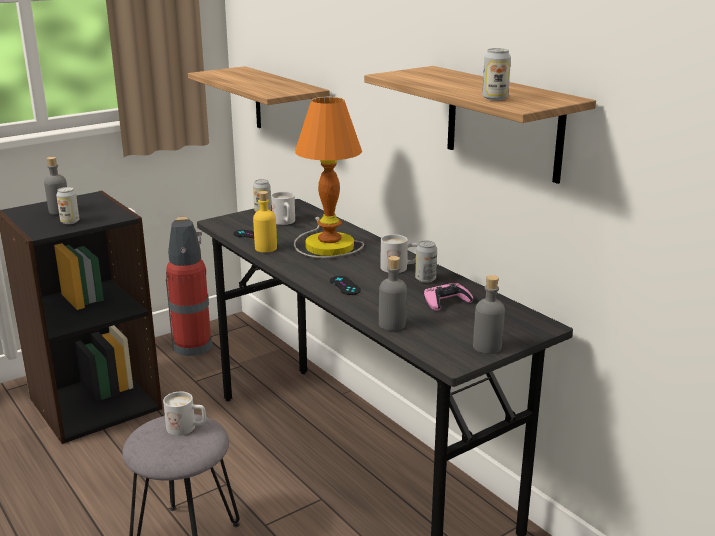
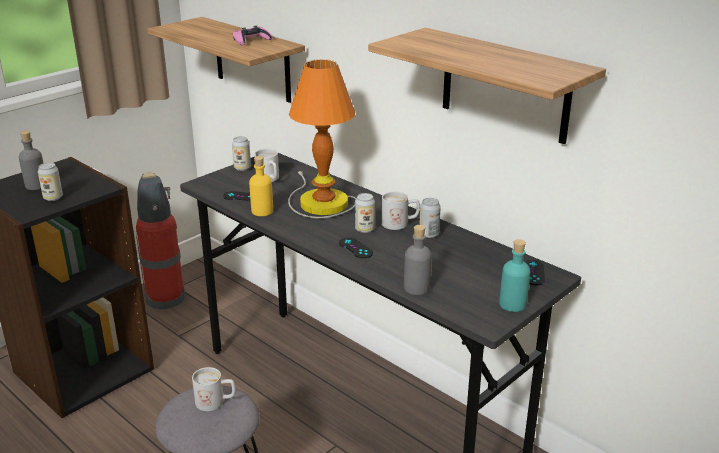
camera: 10 degrees left, 5 degrees up
pink game controller [424,283,473,311] -> pink game controller moved to [233,26,272,45]
grey bottle [473,275,505,354] -> turquoise bottle [499,239,530,312]
can [482,48,511,101] -> can moved to [355,193,375,233]
none -> black game controller [525,260,545,285]

